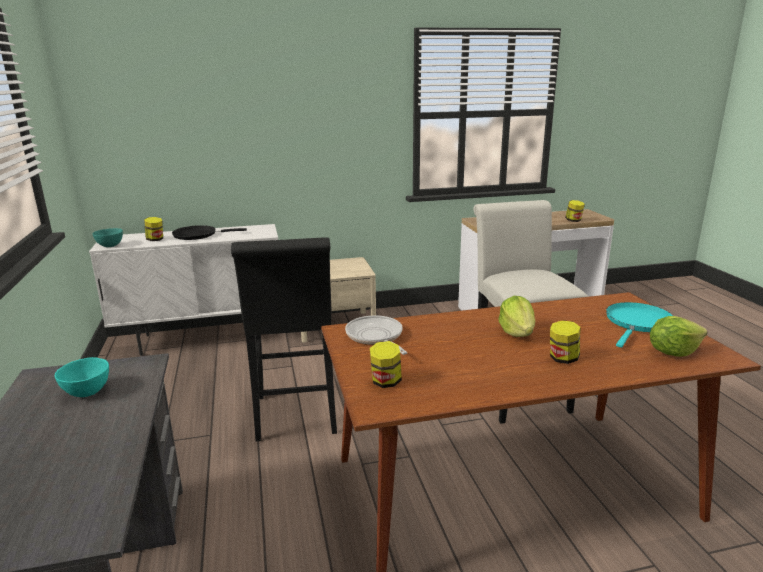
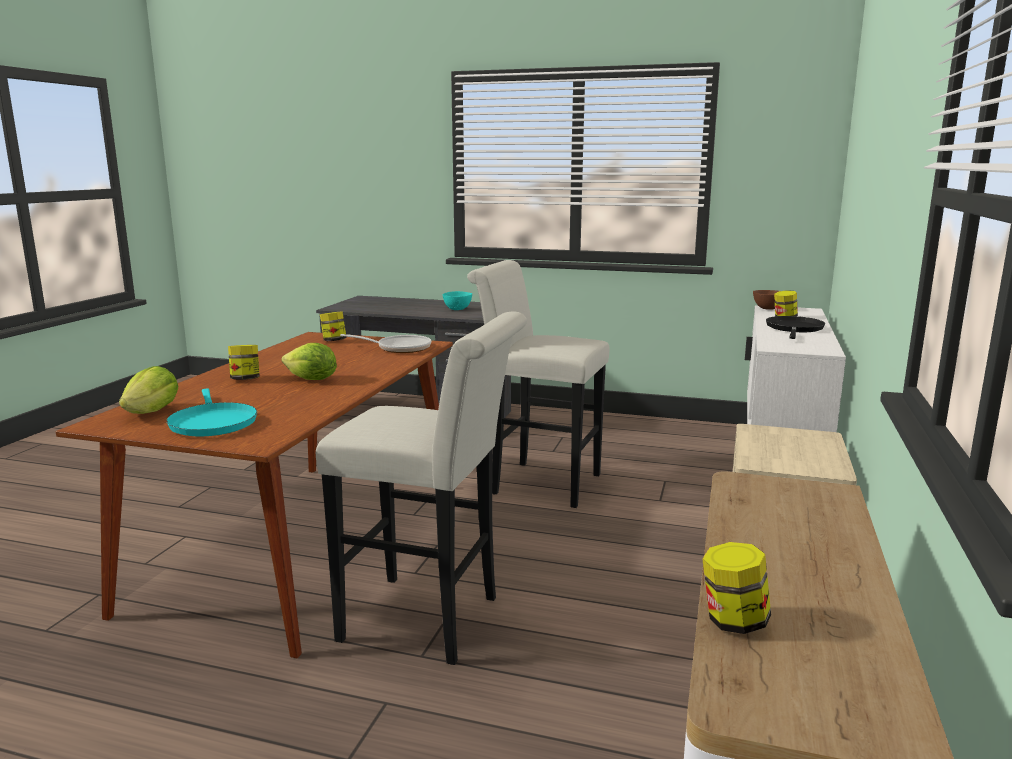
camera: 120 degrees right, 5 degrees down
turquoise bowl [93,228,123,247] -> brown bowl [753,290,779,310]
black stool [231,237,337,442] -> white stool [467,260,610,508]

